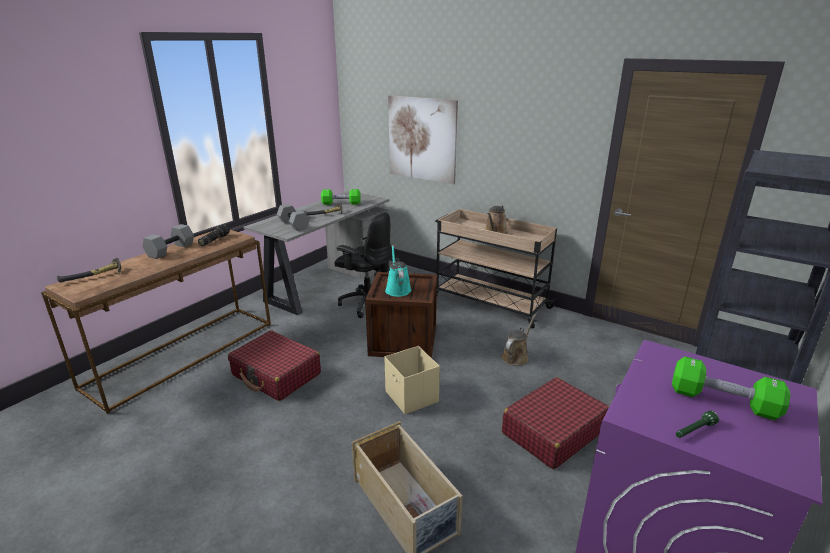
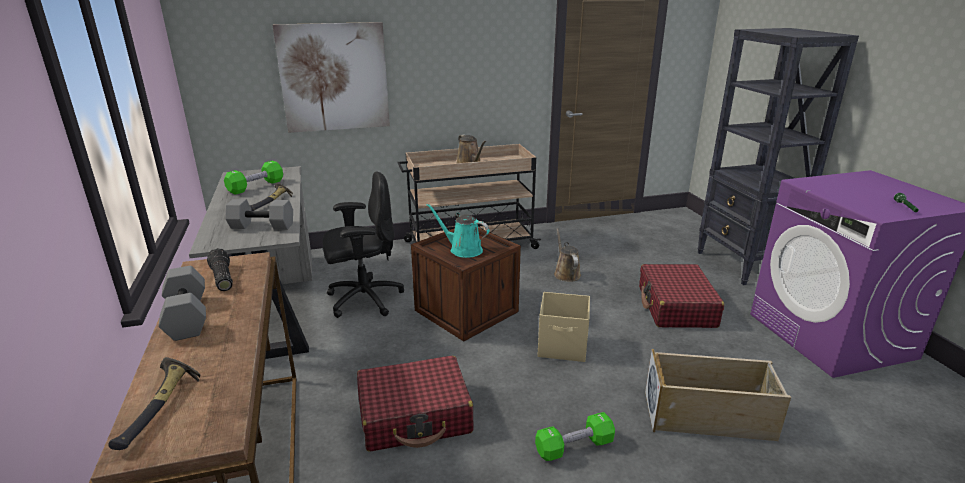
camera: 50 degrees left, 0 degrees up
green dumbbell [672,357,790,420] -> green dumbbell moved to [535,412,615,461]

